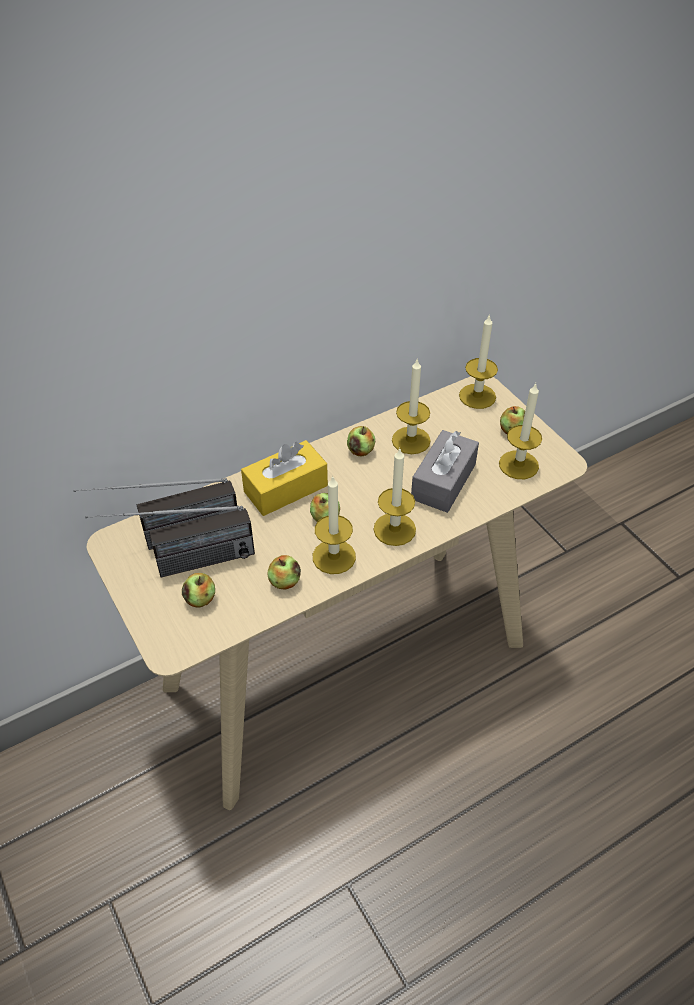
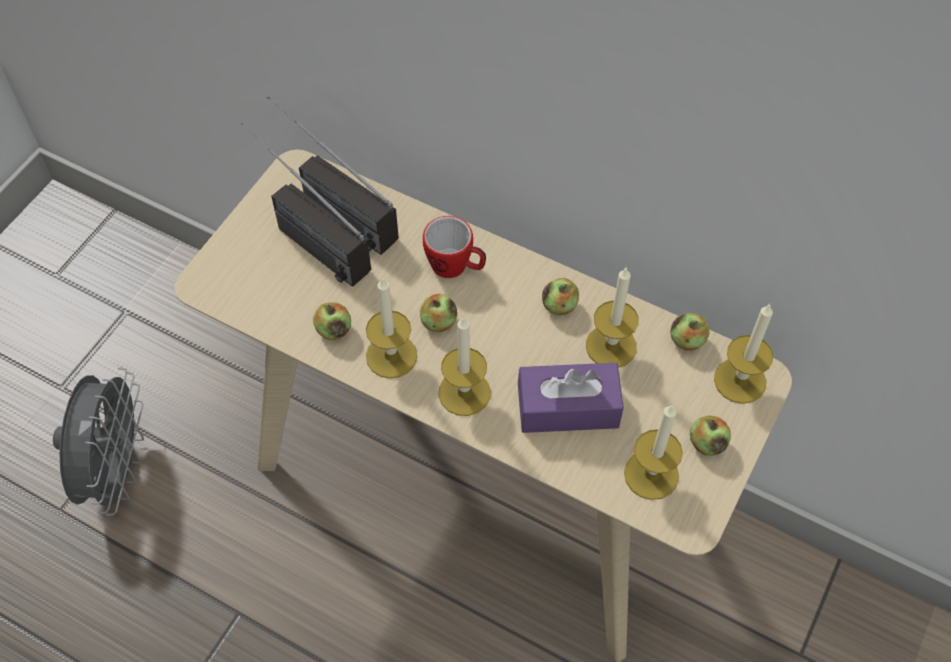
camera: 60 degrees right, 10 degrees up
apple [182,573,215,608] -> apple moved to [670,313,710,350]
yellow tissue box [241,440,328,516] -> mug [423,216,486,278]
grey tissue box [411,430,479,513] -> purple tissue box [518,363,624,433]
none -> grey fan [53,368,144,516]

